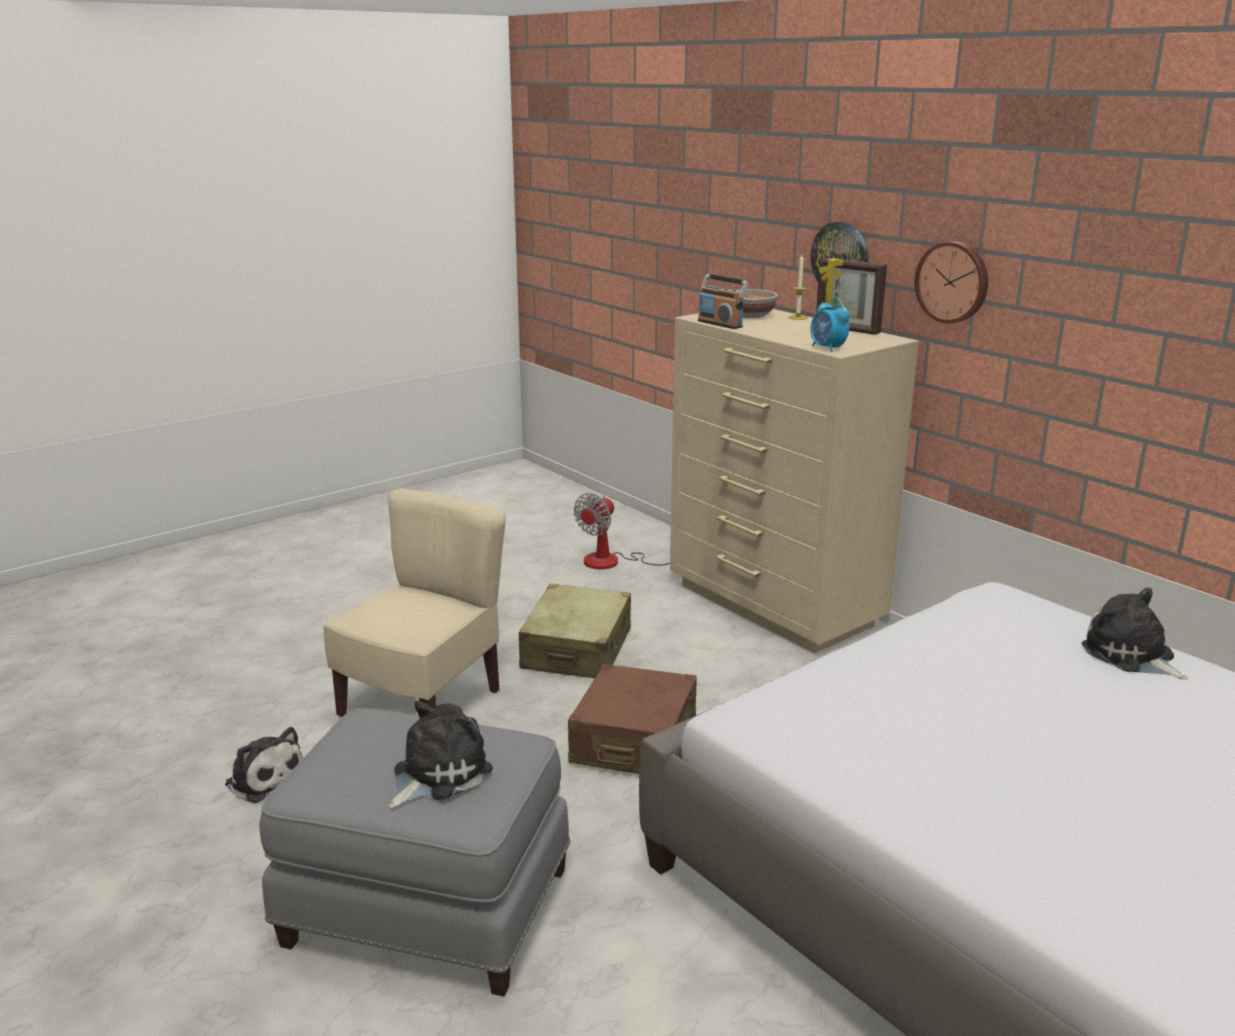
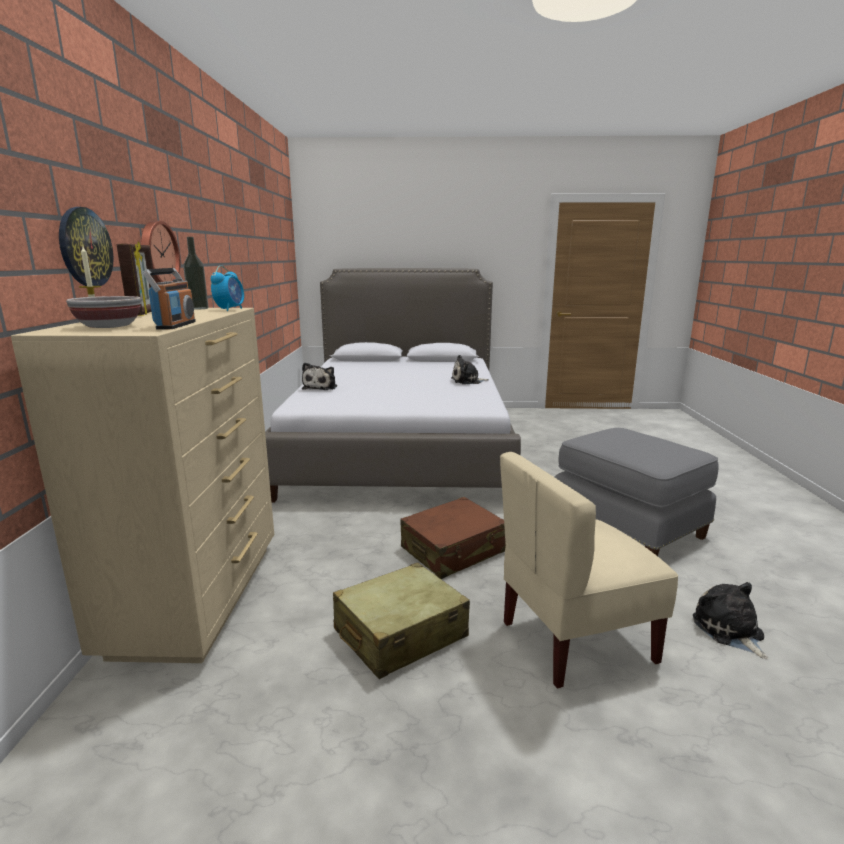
camera: 140 degrees left, 5 degrees down
plush toy [389,701,493,808] -> plush toy moved to [451,355,489,384]
fan [574,493,670,569] -> none
none -> bottle [183,237,209,310]

